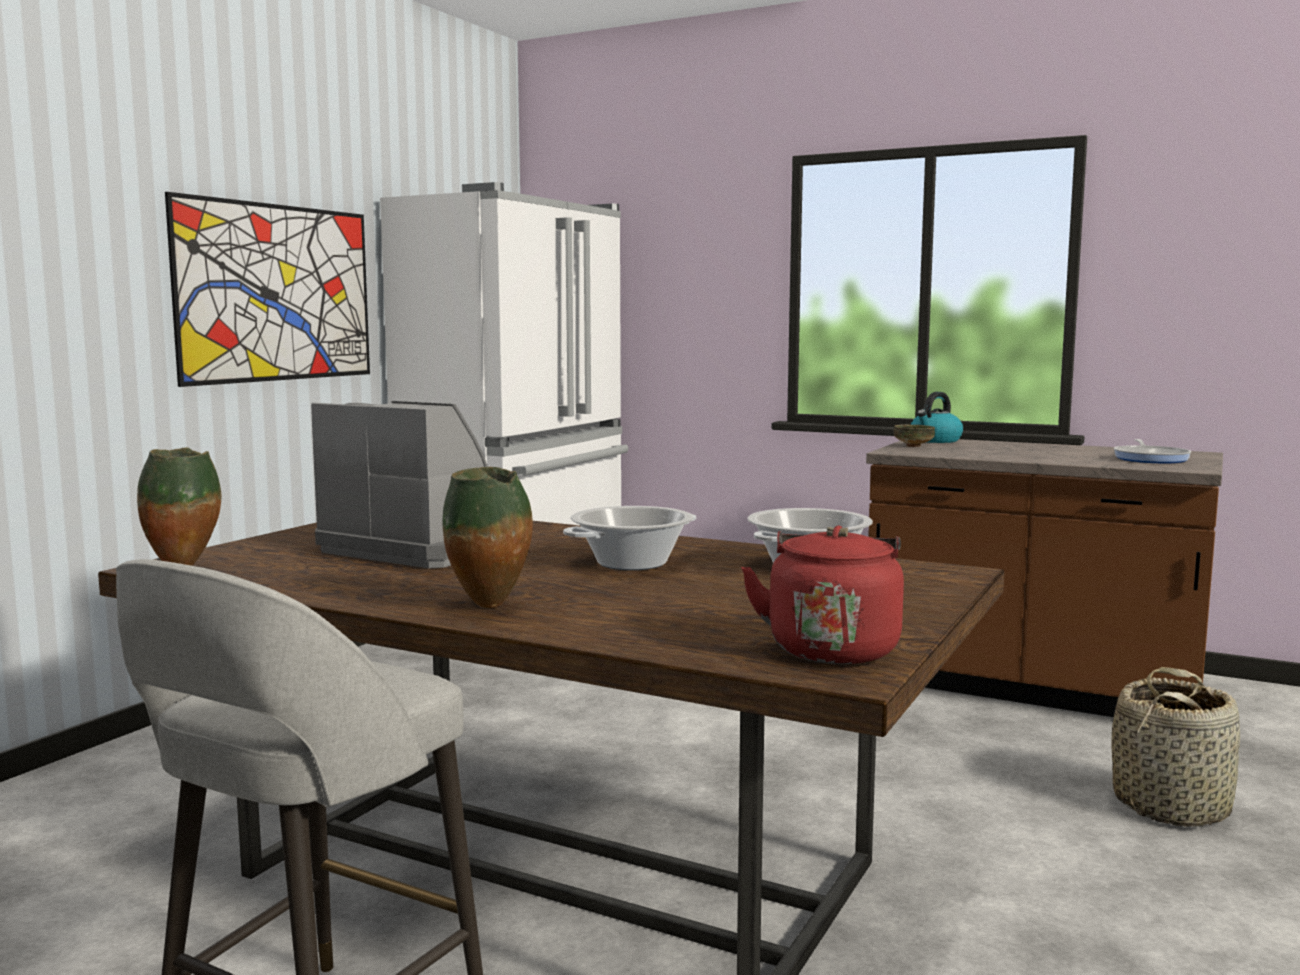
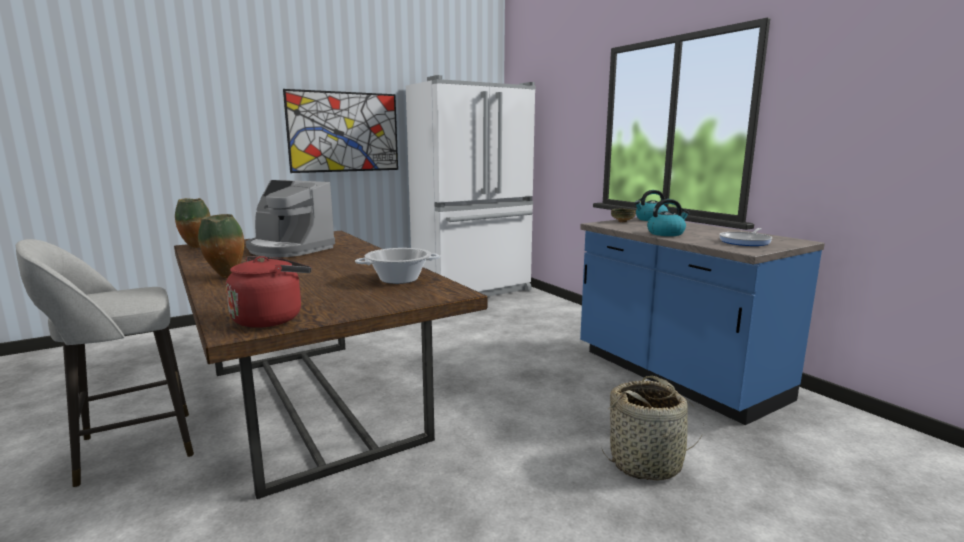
camera: 30 degrees right, 5 degrees up
coffee machine [311,401,487,568] -> coffee machine turned 150 degrees clockwise [246,180,335,257]
cooking pot [563,506,696,571] -> none
brown counter [866,439,1223,717] -> blue counter [580,218,825,425]
none -> kettle [647,199,689,236]

